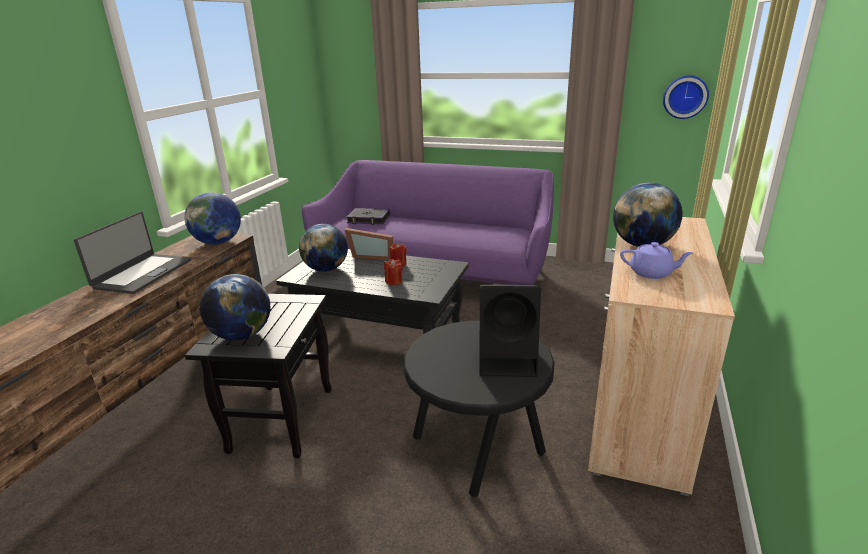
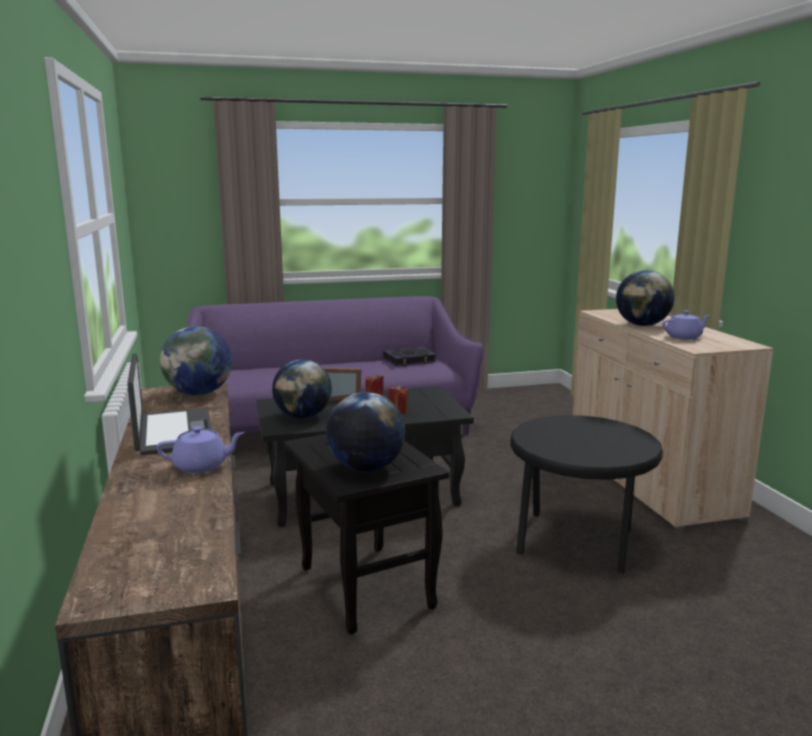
camera: 35 degrees left, 10 degrees down
book [346,208,390,225] -> book moved to [383,347,437,366]
black speaker [479,285,541,377] -> none
wall clock [663,75,709,119] -> none
none -> purple teapot [157,426,245,473]

